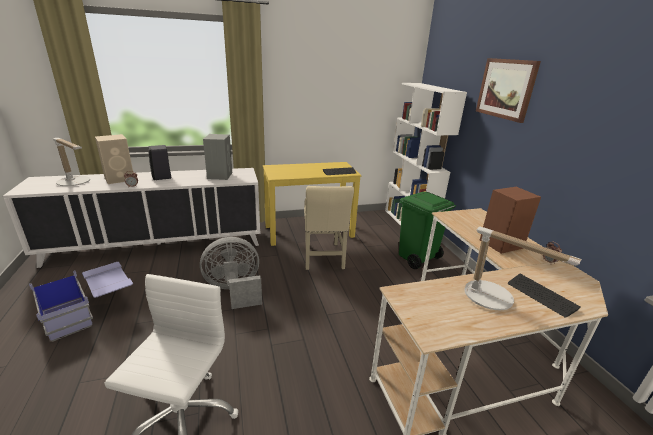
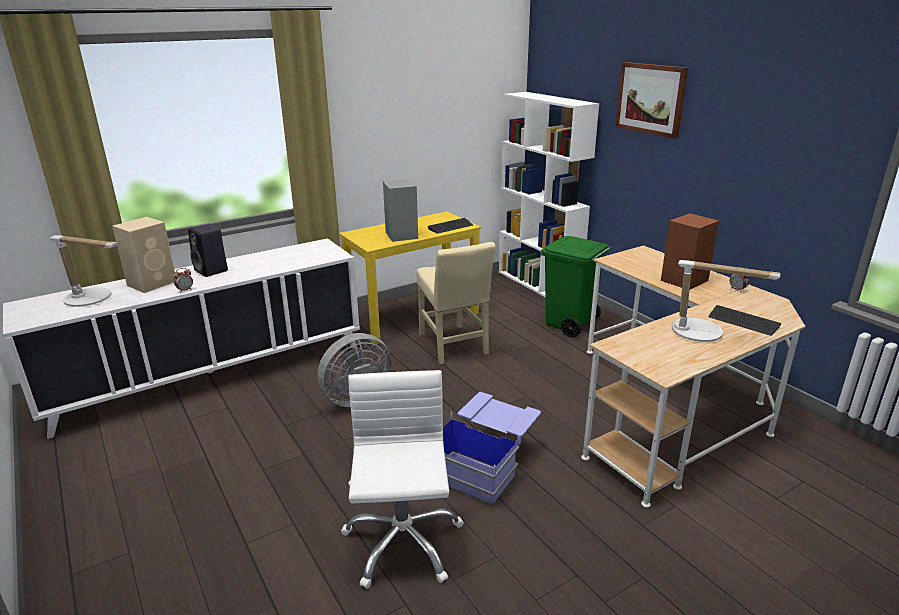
camera: 15 degrees left, 0 degrees up
blue storage box [29,262,133,342] -> blue storage box moved to [443,392,541,505]
grey speaker [203,134,232,180] -> grey speaker moved to [383,179,418,242]

